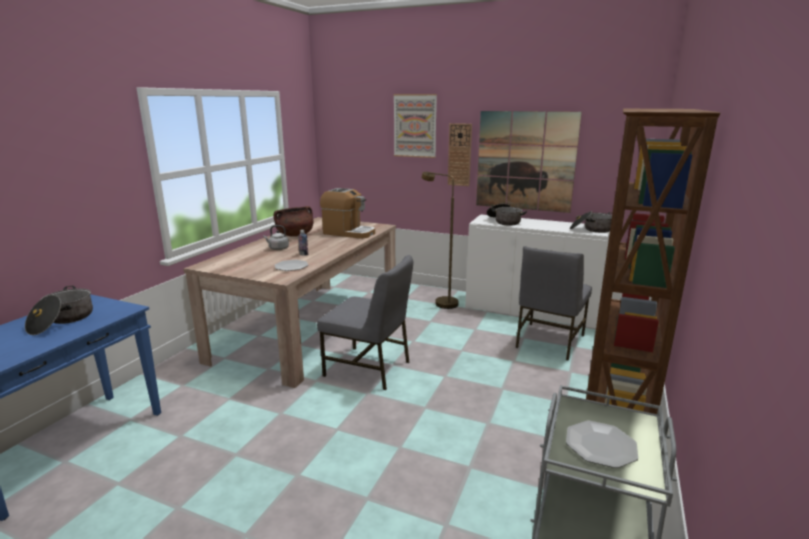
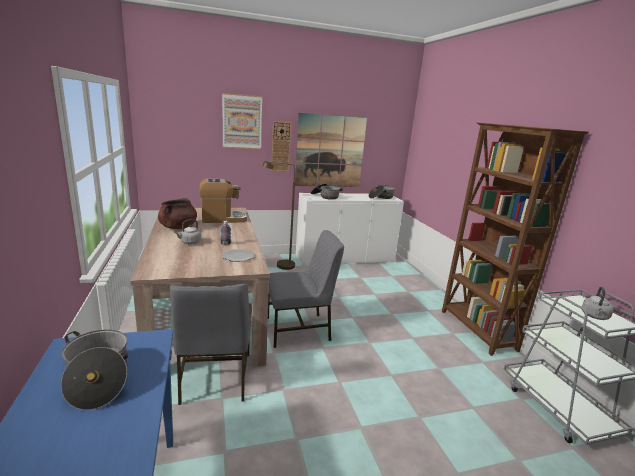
camera: 40 degrees left, 0 degrees up
grey chair [516,246,592,360] -> grey chair moved to [170,284,252,405]
plate [566,421,638,468] -> grey kettle [582,287,614,320]

